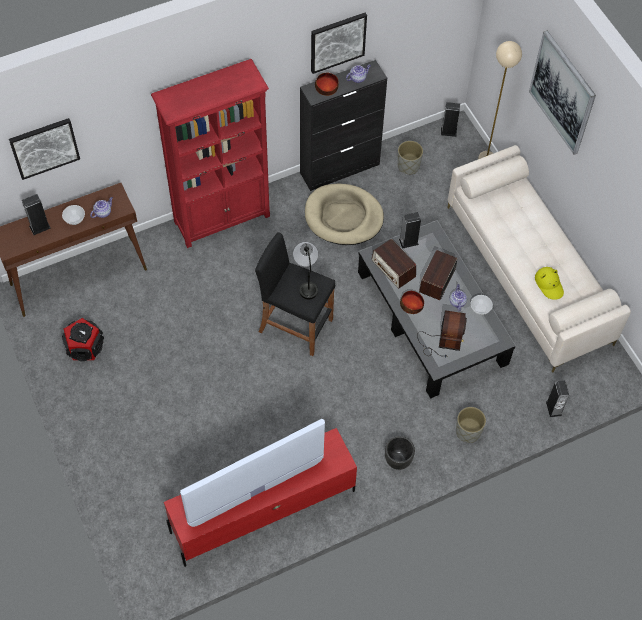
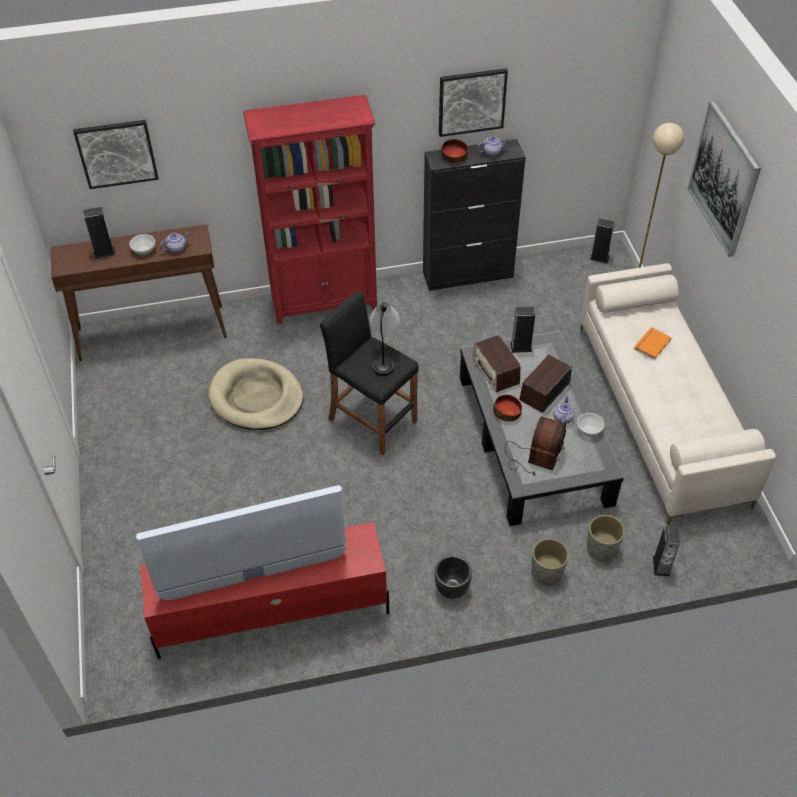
camera: 15 degrees right, 10 degrees down
speaker [62,318,104,361] -> none
beige dog bed [305,183,384,245] -> beige dog bed moved to [208,358,303,430]
grey planter [398,141,423,174] -> grey planter moved to [587,515,625,561]
yellow hat [535,267,564,300] -> none
none -> orange book [634,327,672,359]

